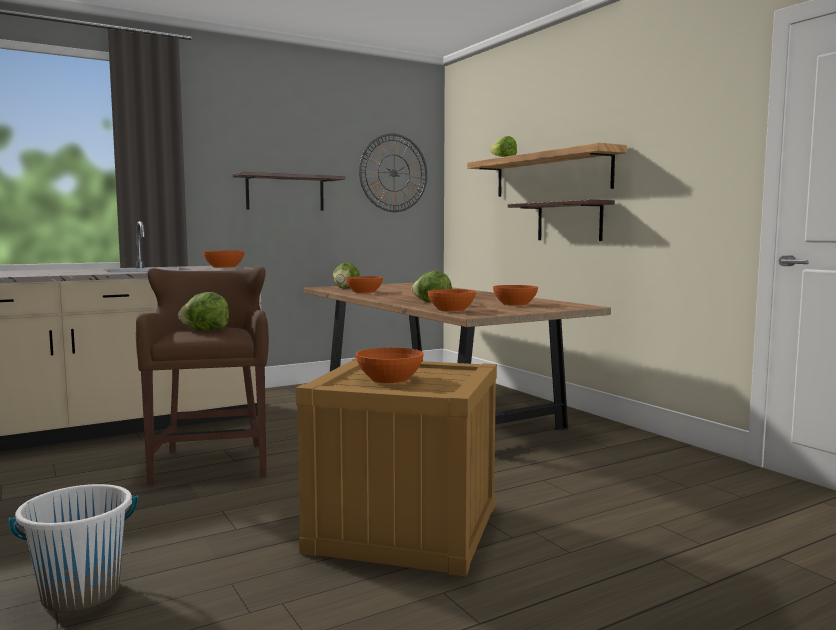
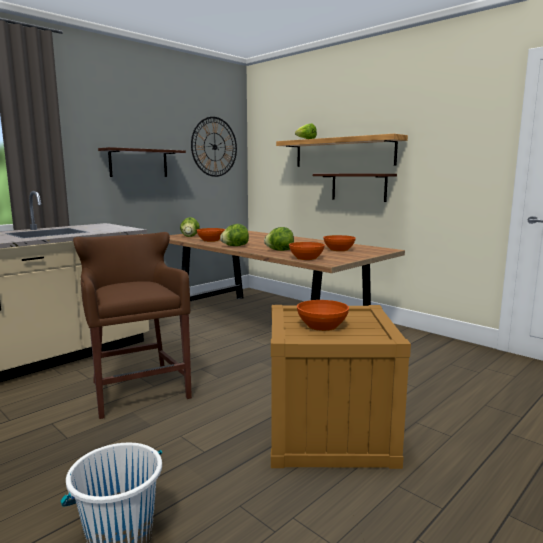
camera: 15 degrees left, 5 degrees up
lettuce [178,292,229,331] -> lettuce moved to [220,224,249,246]
orange bowl [203,251,245,268] -> none

